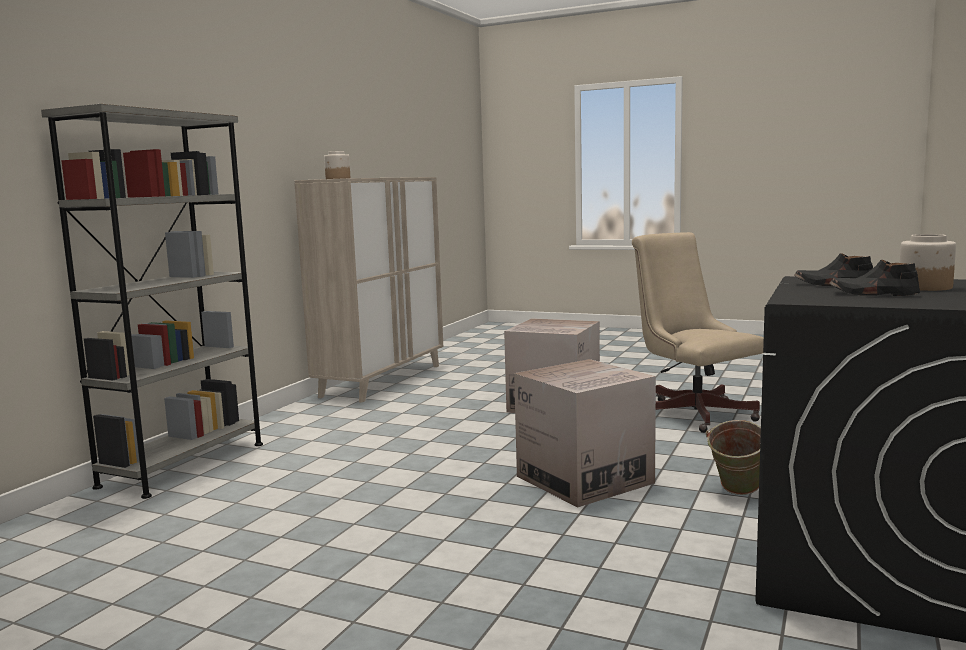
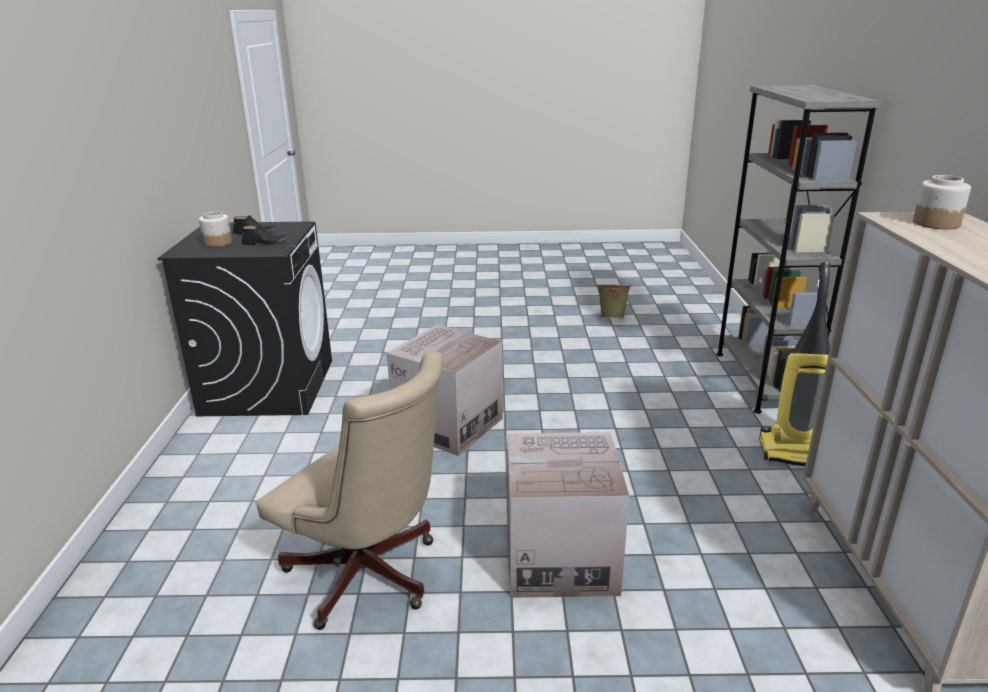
camera: 155 degrees right, 15 degrees up
green bucket [706,420,761,495] -> green bucket moved to [596,284,632,318]
none -> vacuum cleaner [759,262,830,466]

